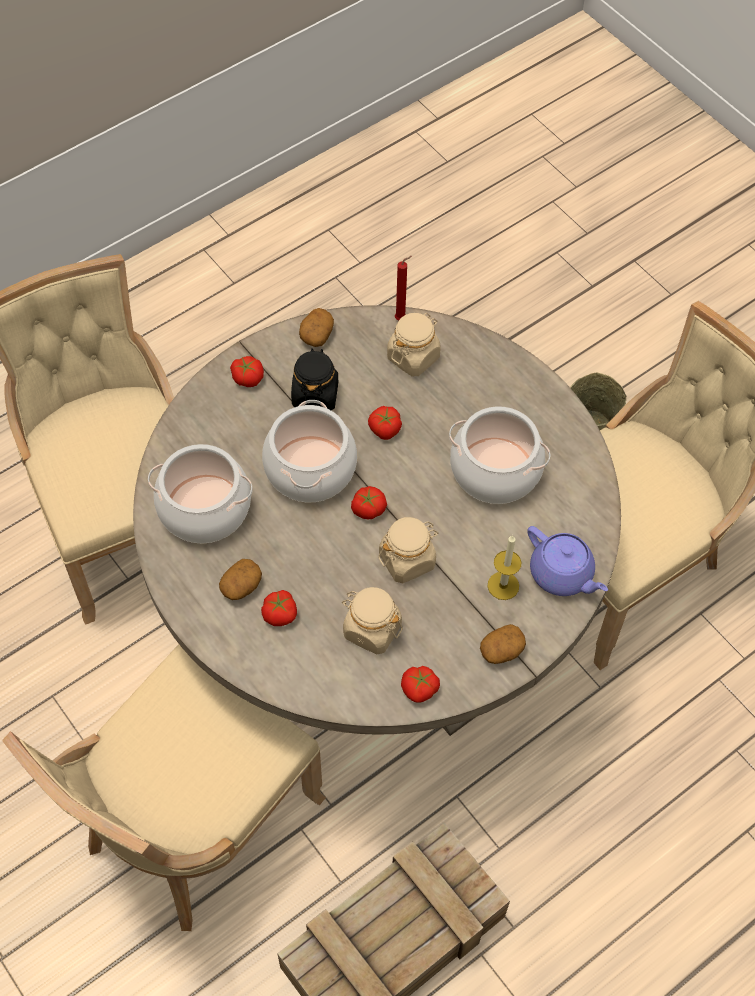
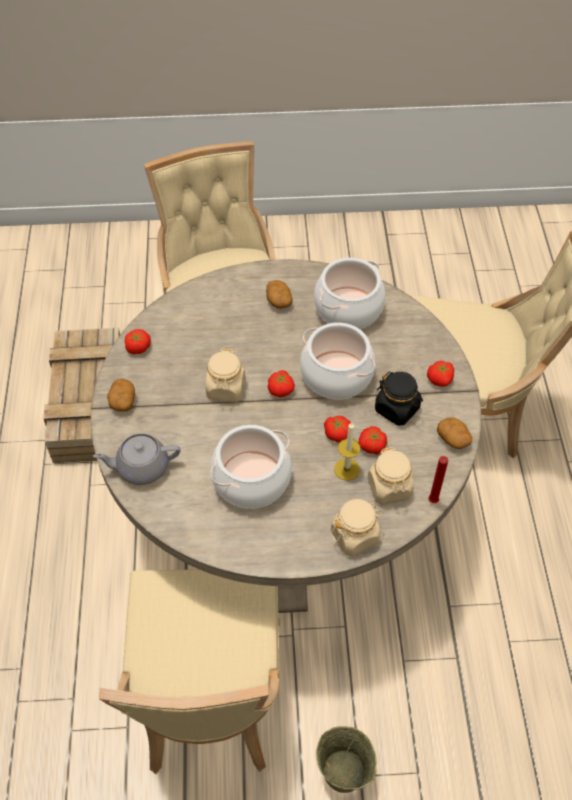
camera: 125 degrees right, 5 degrees down
tomato [261,590,297,626] -> tomato moved to [359,426,387,455]
beige jar [342,587,403,654] -> beige jar moved to [331,499,383,556]
candle [488,535,522,600] -> candle moved to [334,422,361,481]
purple teapot [527,526,608,596] -> grey teapot [93,433,181,485]

